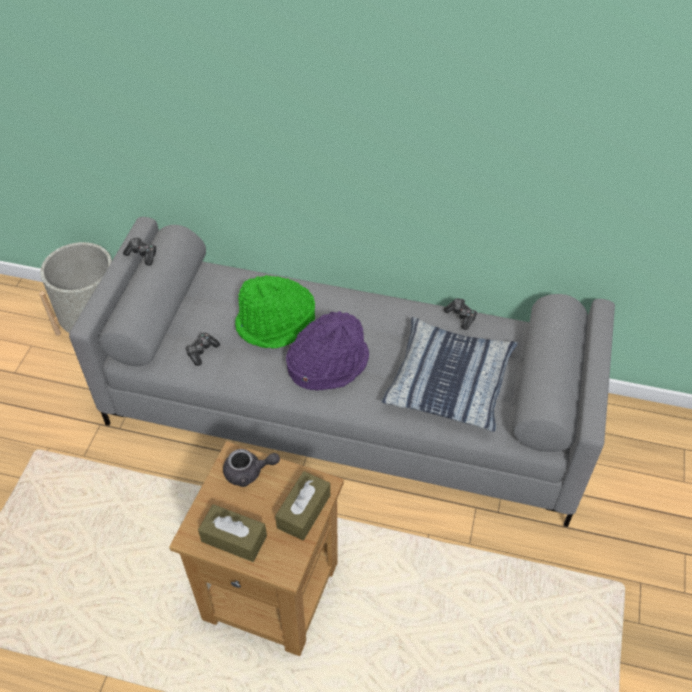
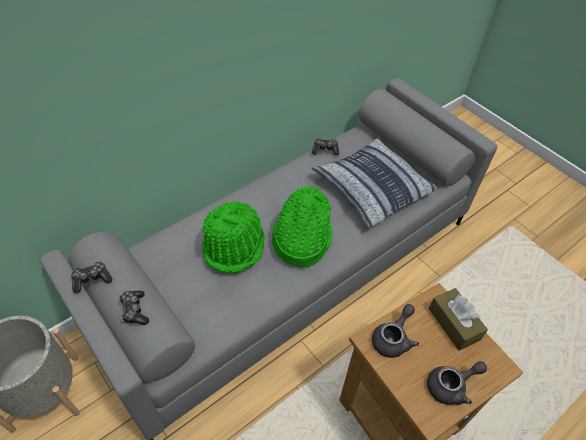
camera: 55 degrees left, 0 degrees up
game controller [185,333,220,366] -> game controller moved to [119,291,149,325]
brown tissue box [198,504,267,562] -> grey teapot [427,361,487,405]
purple hat [286,311,369,391] -> green hat [272,186,333,267]

